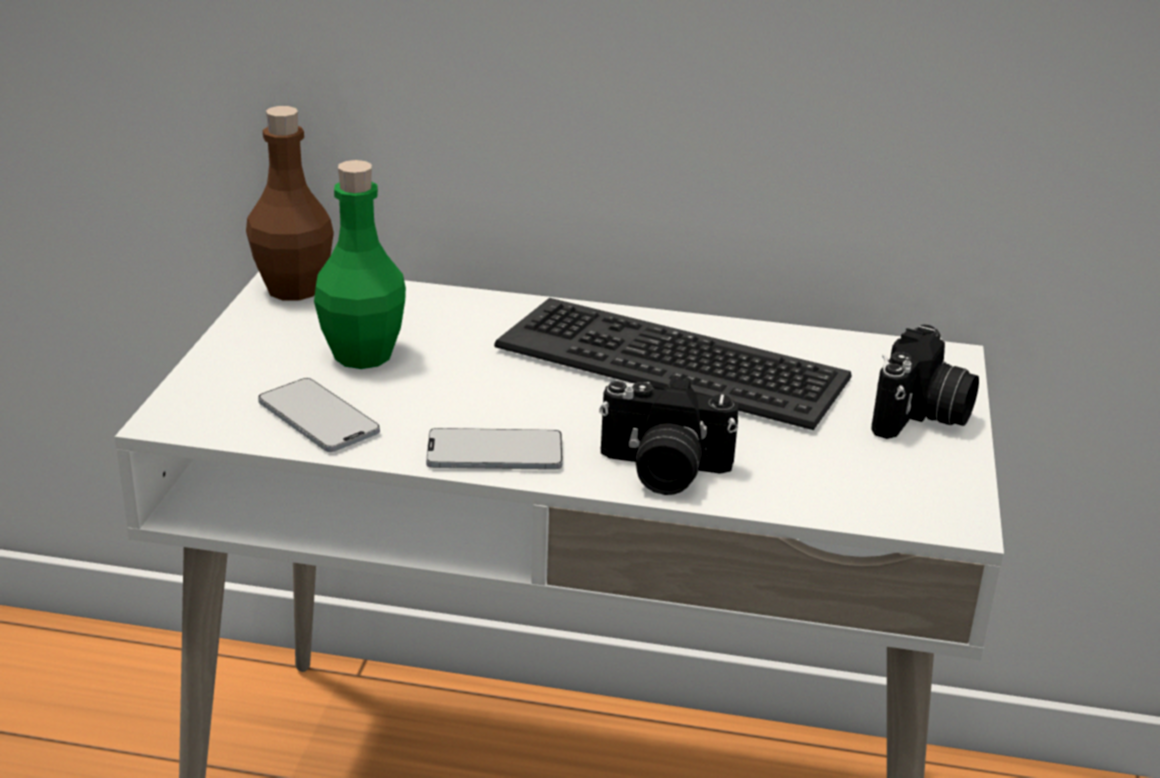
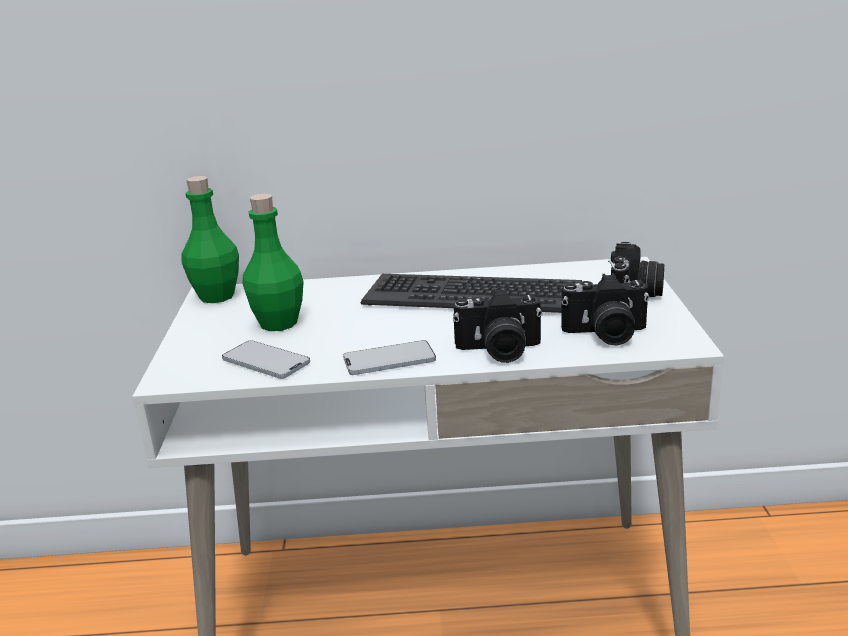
camera: 10 degrees left, 5 degrees down
brown bottle [246,106,334,301] -> green bottle [182,176,239,303]
none -> camera [561,273,650,346]

